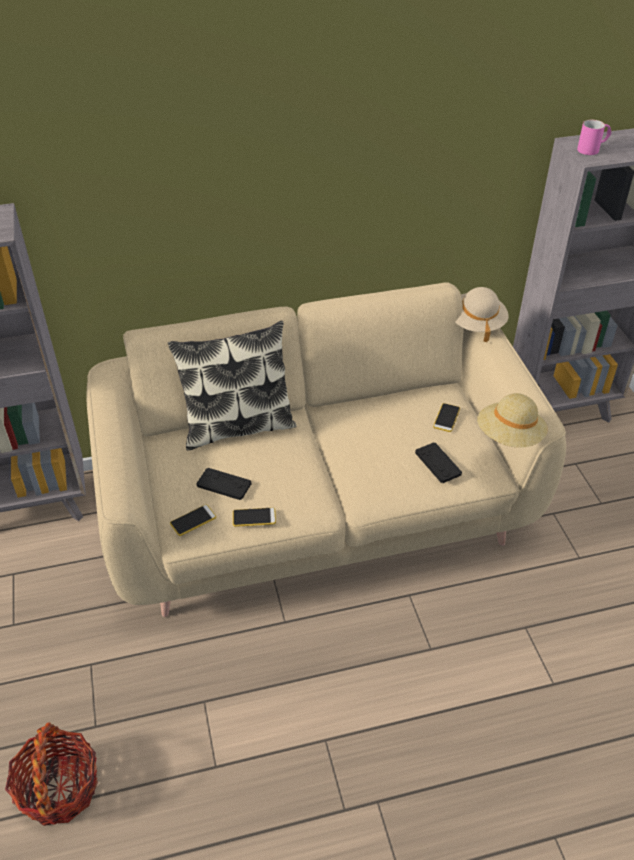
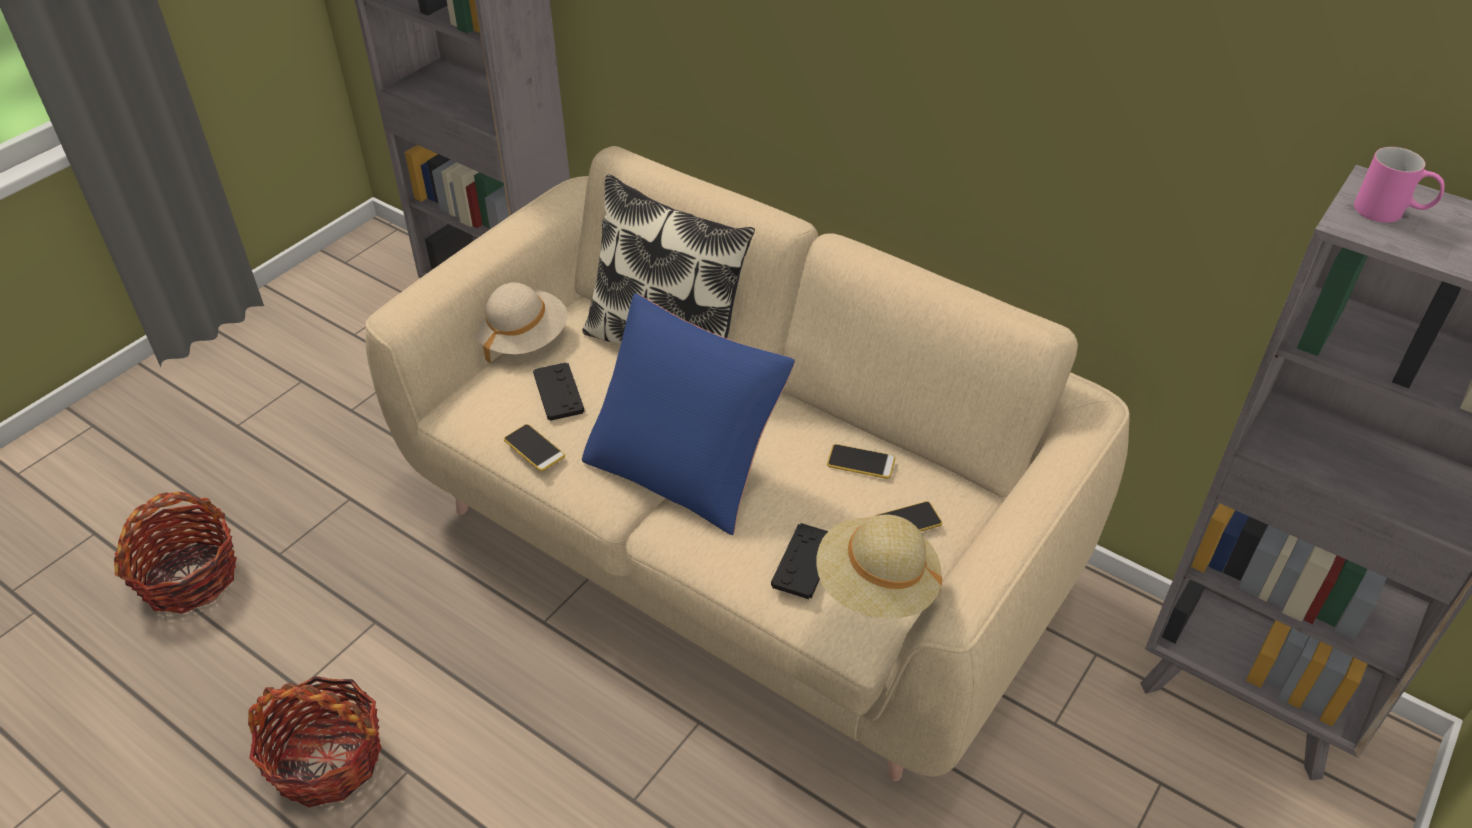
camera: 50 degrees right, 0 degrees up
phone [170,505,216,536] -> phone moved to [827,444,895,479]
beige hat [455,287,508,342] -> beige hat moved to [475,282,567,364]
none -> basket [248,676,382,808]
none -> blue pillow [582,293,795,535]

